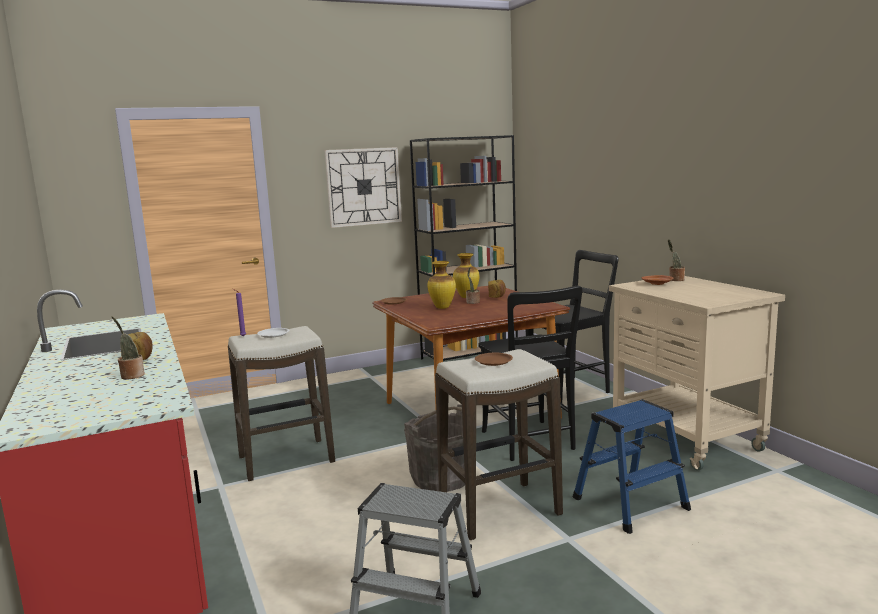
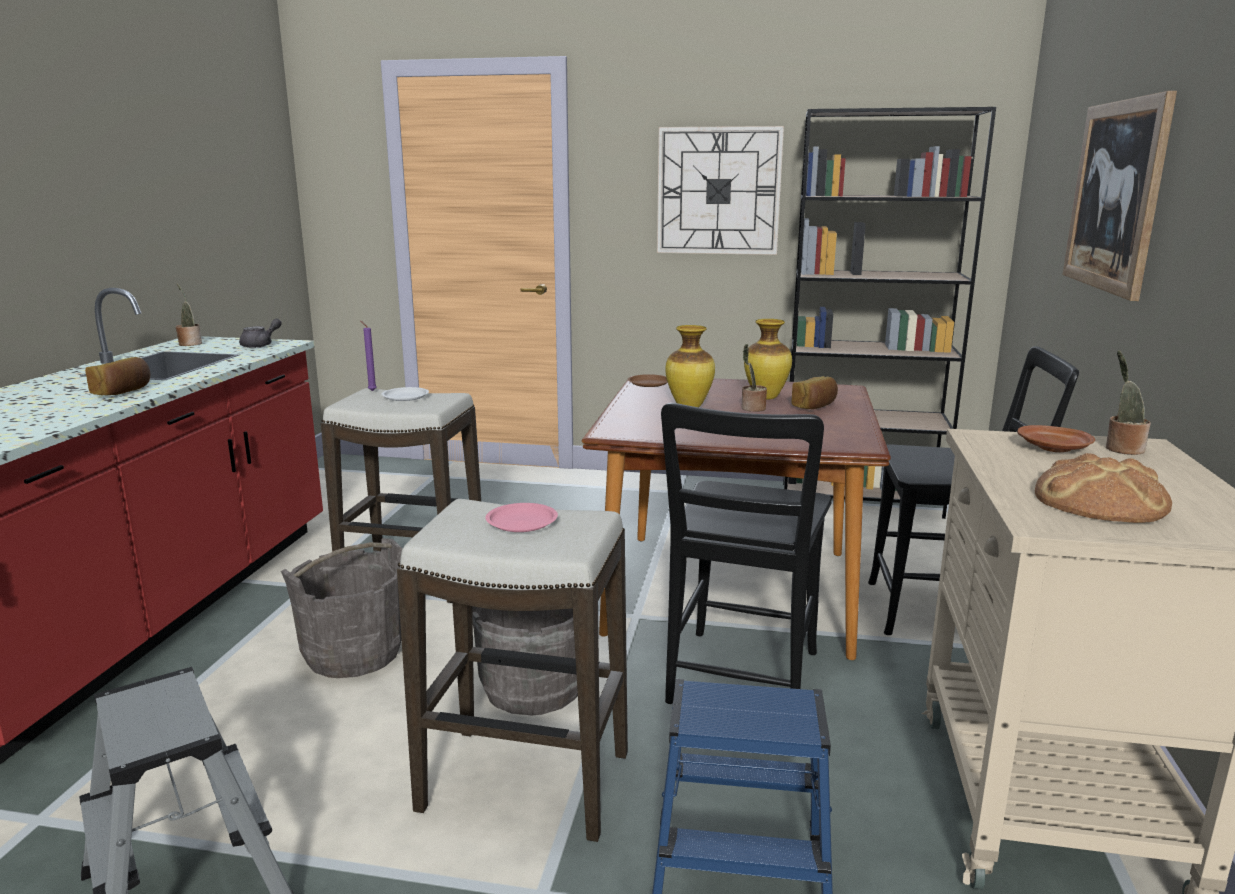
camera: 35 degrees right, 5 degrees up
potted plant [111,316,145,380] -> potted plant moved to [176,283,202,346]
brown plate [475,353,513,366] -> pink plate [486,503,558,532]
none -> grey teapot [239,319,282,348]
none -> grey bucket [281,538,402,678]
none -> bread [1035,453,1172,523]
none -> picture [1063,91,1177,301]

